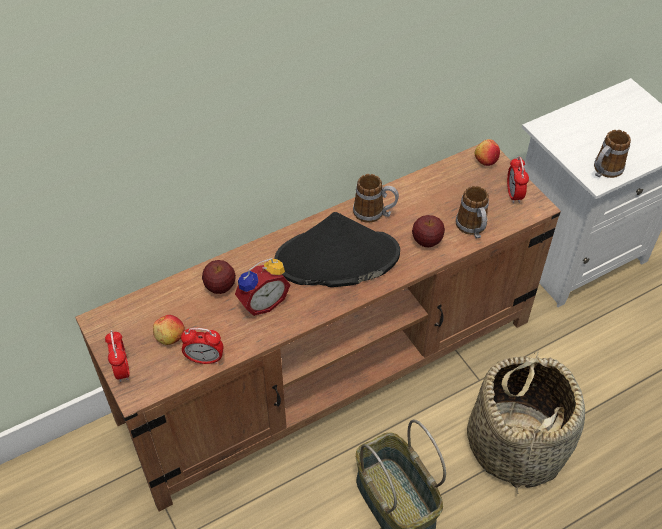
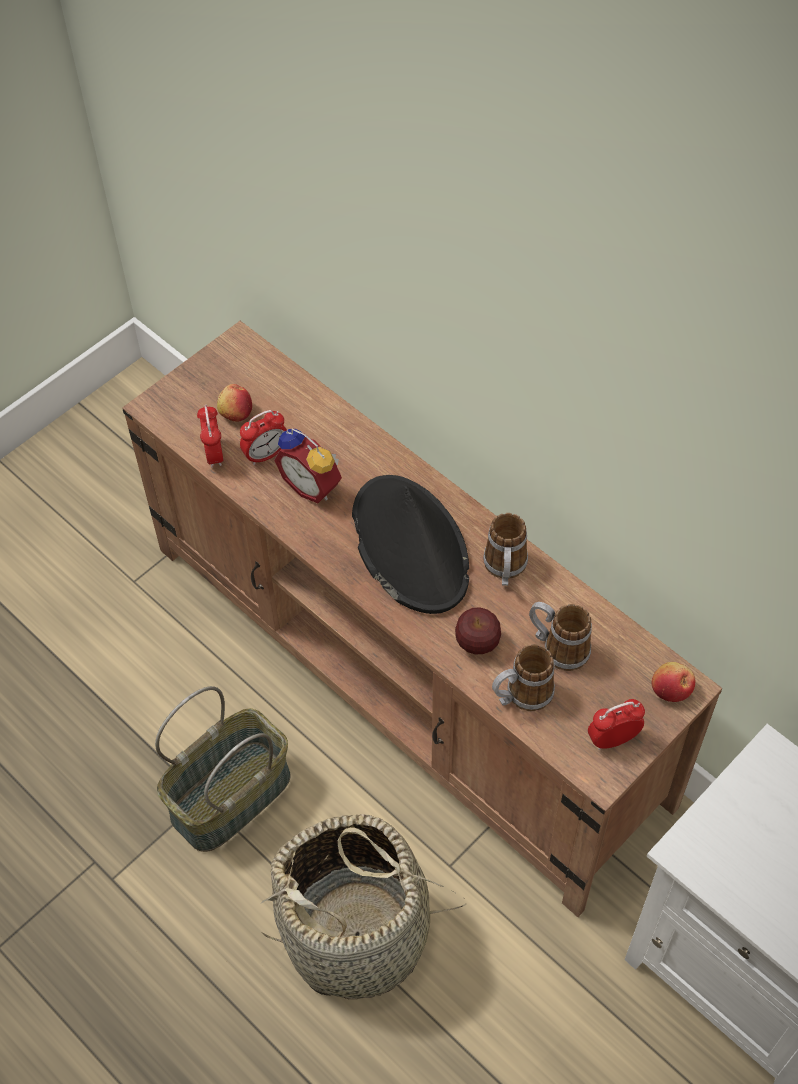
camera: 75 degrees right, 5 degrees up
alarm clock [105,330,130,382] -> alarm clock moved to [240,410,287,465]
apple [202,260,236,294] -> none
mug [594,130,631,178] -> mug moved to [529,602,592,671]

